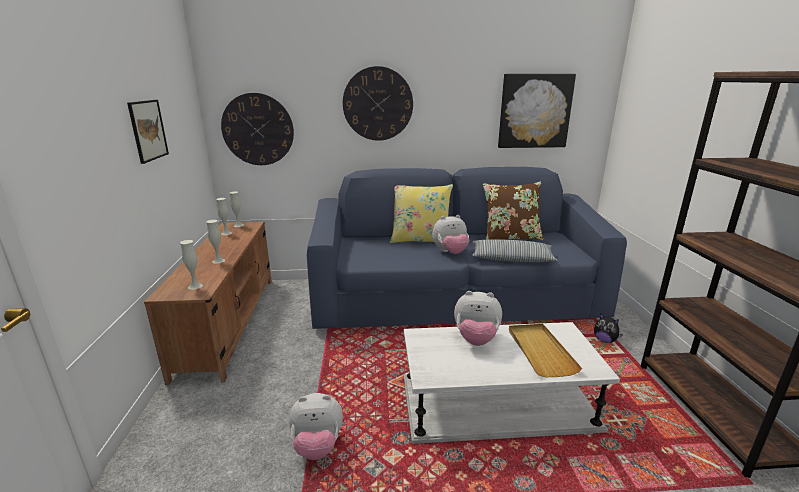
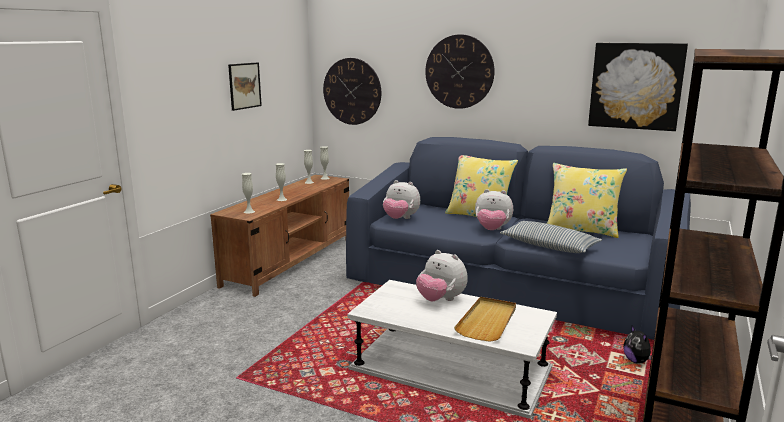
camera: 30 degrees right, 5 degrees down
plush toy [289,393,343,460] -> plush toy moved to [383,180,420,219]
brown pillow [483,182,544,240] -> yellow pillow [547,163,627,238]

